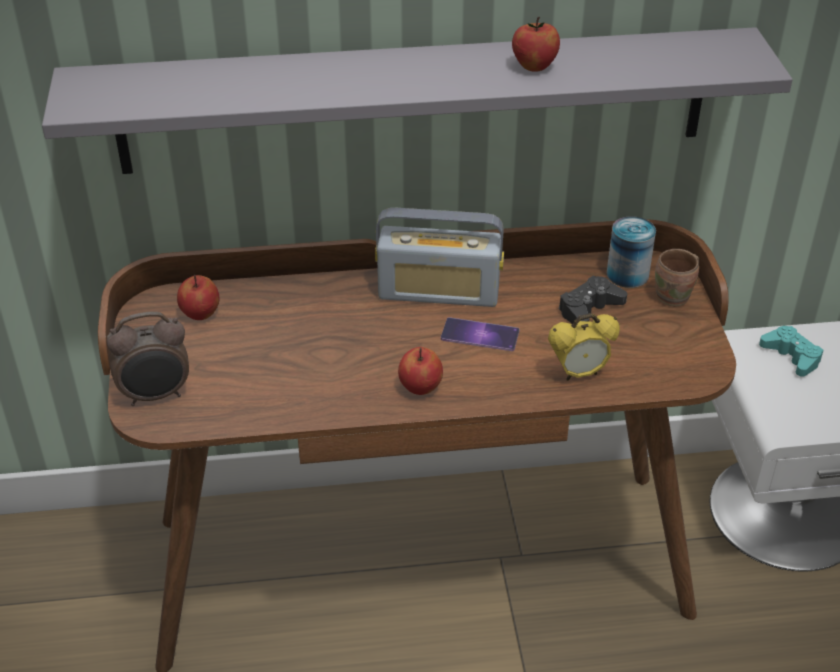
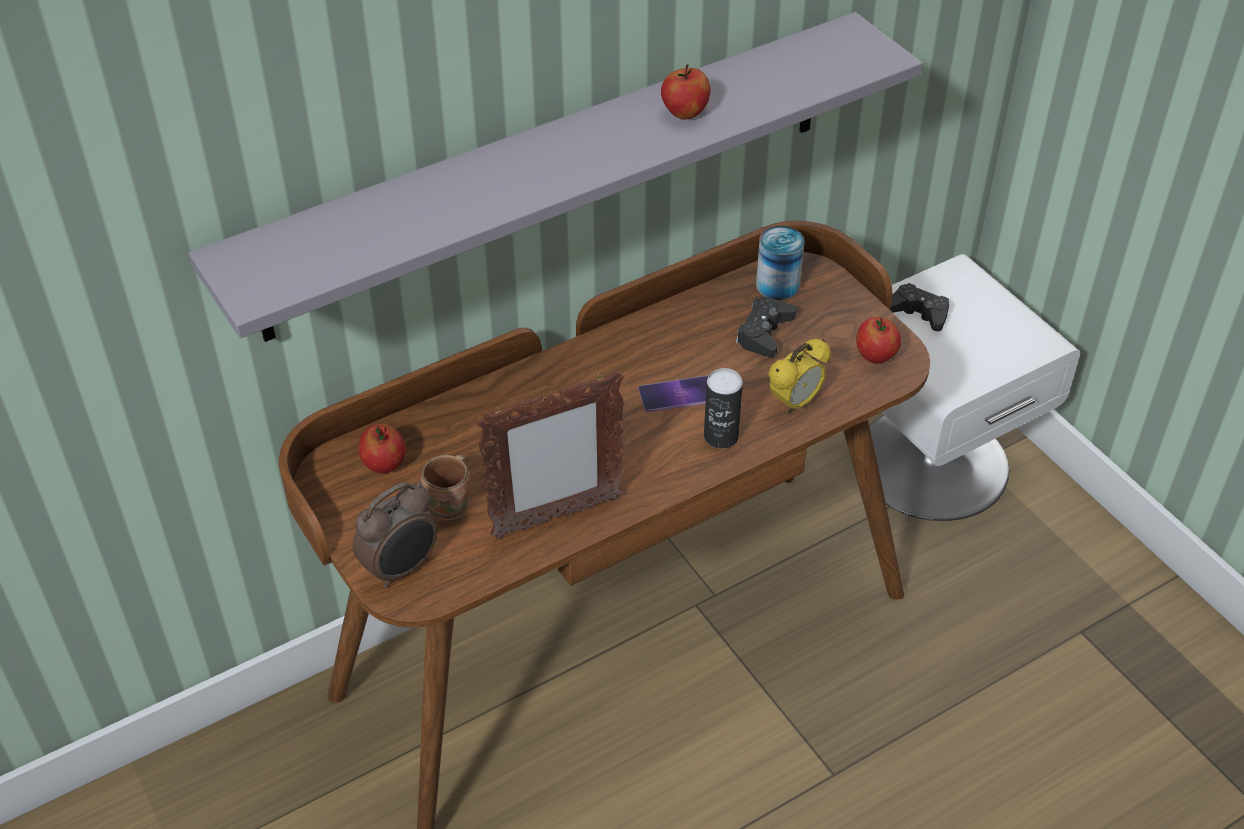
camera: 25 degrees left, 5 degrees up
radio [375,208,504,307] -> none
apple [398,347,443,395] -> apple moved to [856,317,901,363]
brown mug [655,249,699,306] -> brown mug moved to [421,455,471,520]
turquoise game controller [759,326,823,377] -> black game controller [890,283,949,331]
none -> picture frame [476,371,624,539]
none -> can [704,368,743,449]

